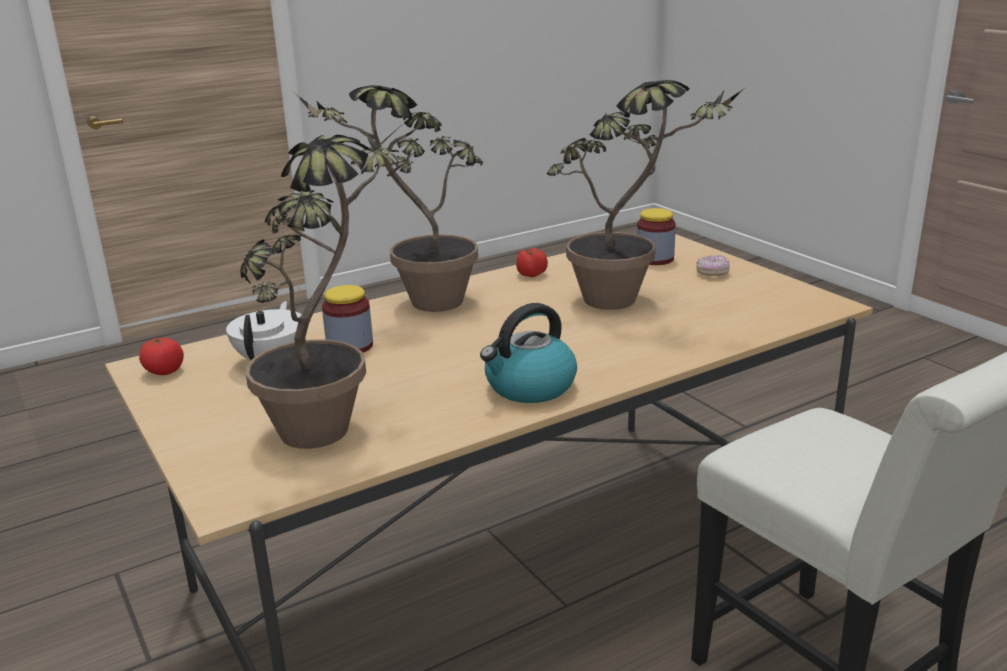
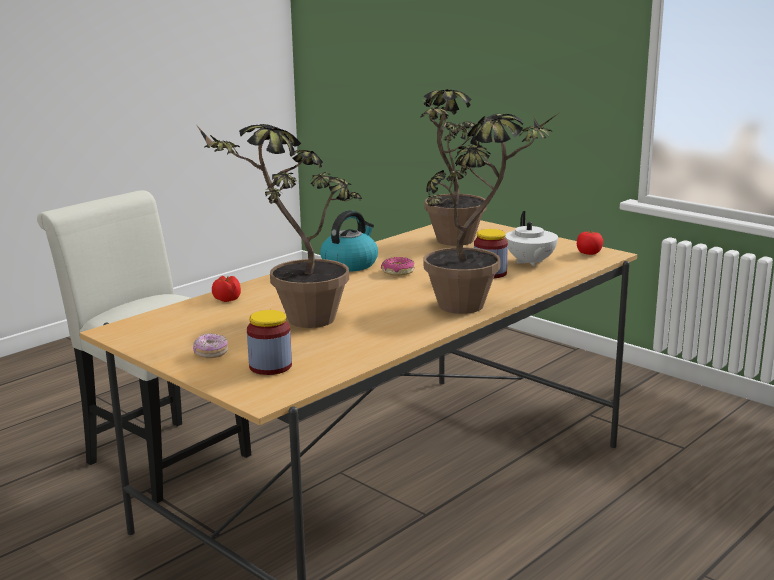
camera: 165 degrees right, 5 degrees down
tomato [516,248,548,277] -> tomato moved to [212,276,241,302]
none -> donut [381,257,415,276]

